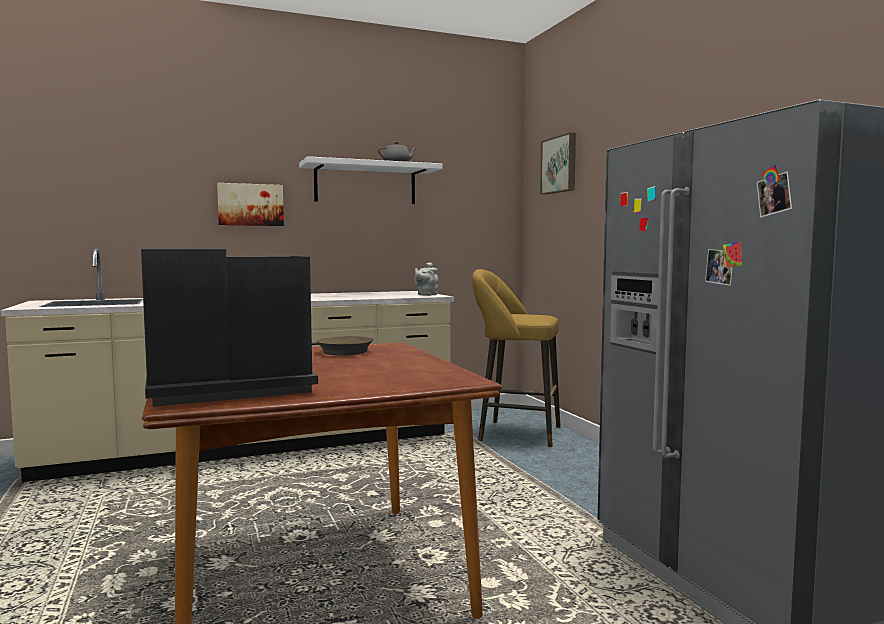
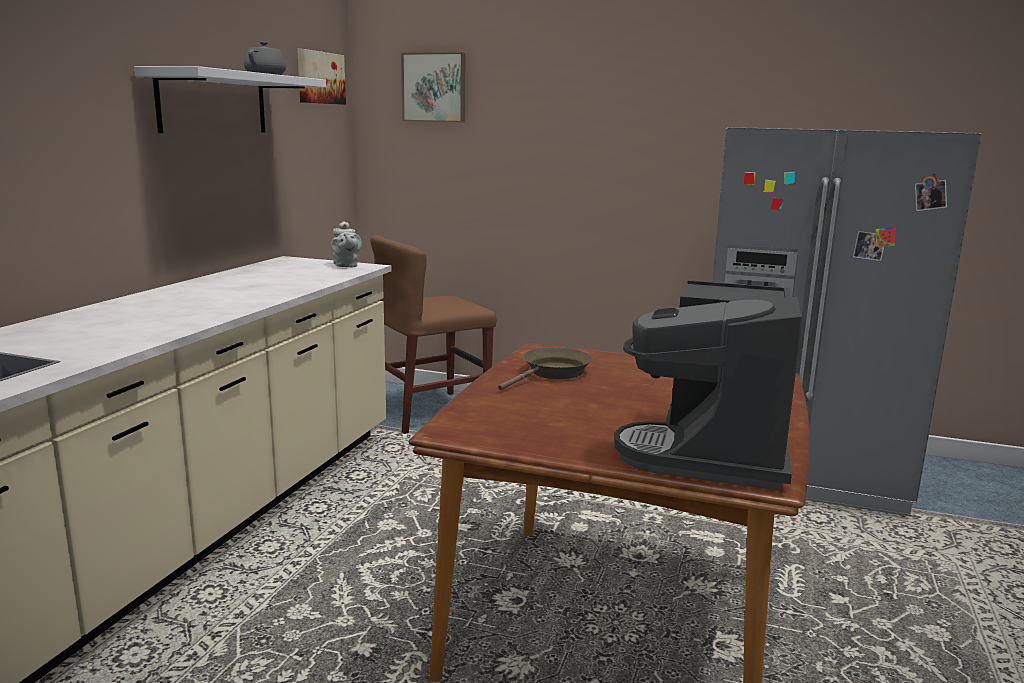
camera: 50 degrees left, 10 degrees up
picture [217,183,284,226] -> picture moved to [297,49,346,105]
yellow stool [472,269,561,447] -> brown chair [370,235,496,434]

